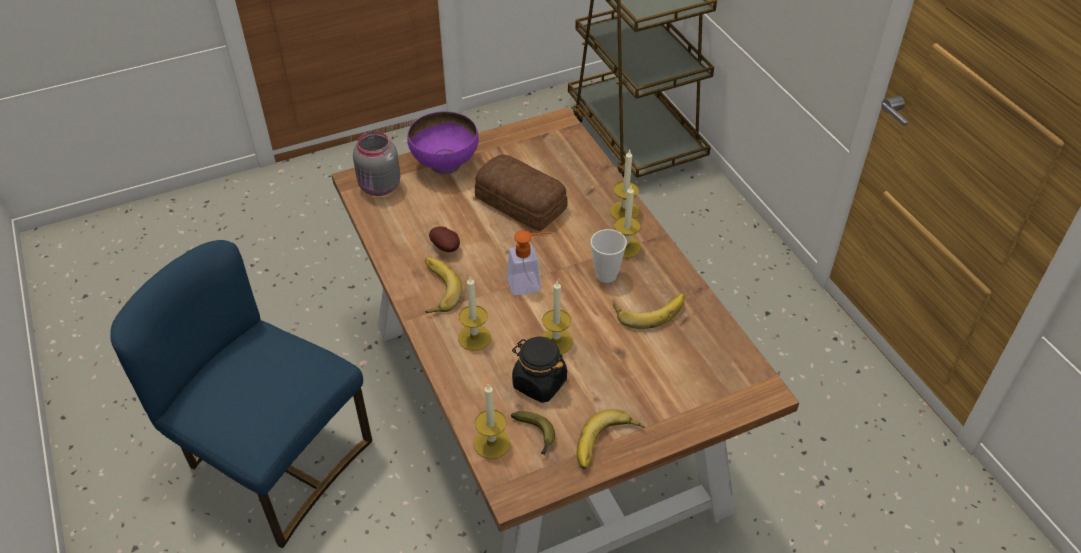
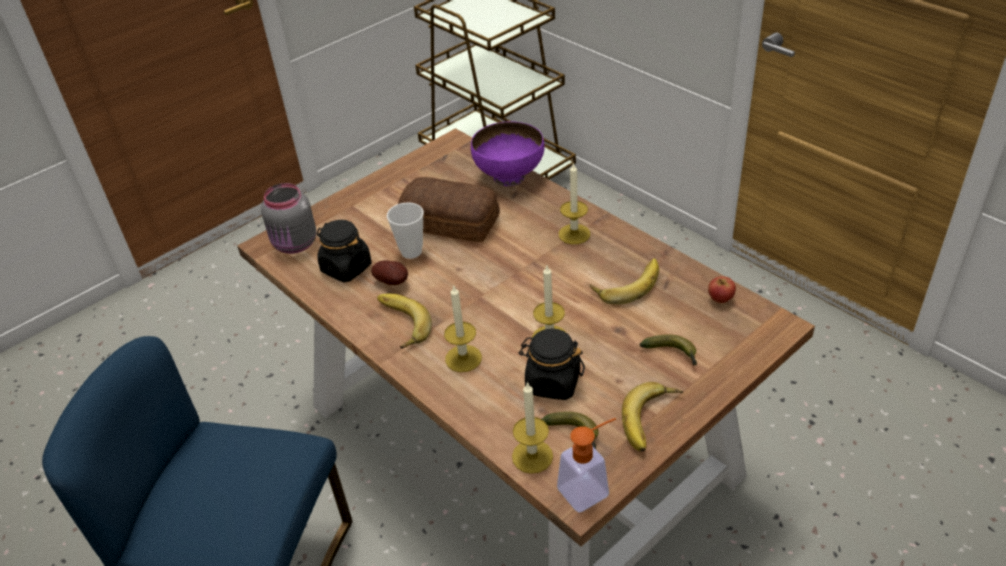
camera: 15 degrees left, 5 degrees down
purple bowl [407,111,479,175] -> purple bowl moved to [471,121,545,186]
soap dispenser [507,231,552,295] -> soap dispenser moved to [557,418,616,513]
cup [591,229,627,283] -> cup moved to [387,203,424,259]
candle [610,149,639,220] -> none
none -> black jar [317,220,371,282]
none -> banana [640,334,697,366]
none -> apple [708,276,736,303]

